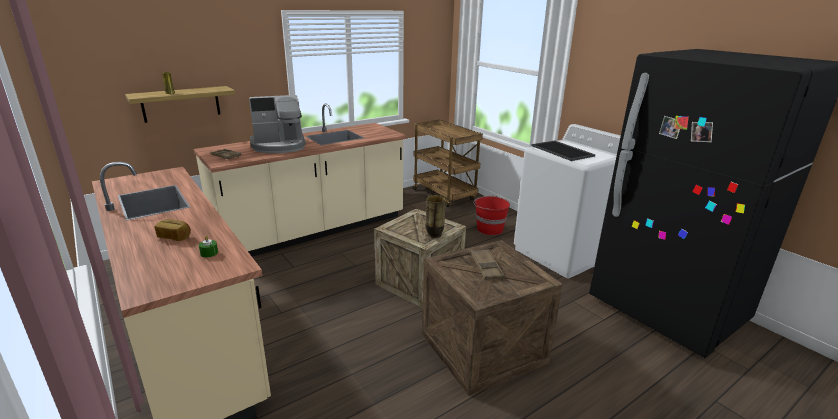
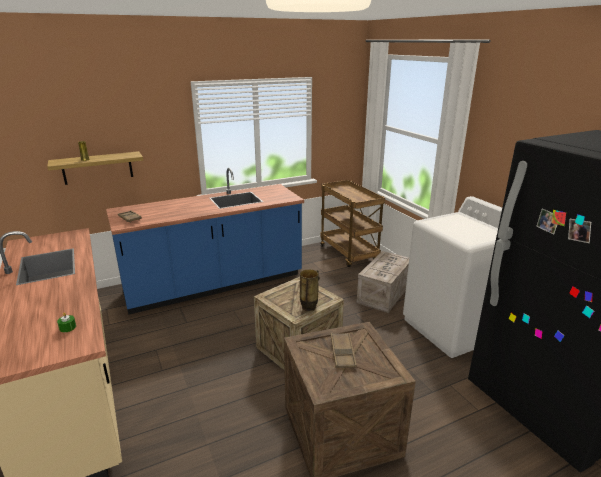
camera: 10 degrees right, 0 degrees up
bread [155,219,191,241] -> none
beige counter [194,104,406,257] -> blue counter [106,168,304,315]
coffee machine [249,95,306,153] -> none
red bucket [474,196,510,235] -> crate [356,251,409,313]
tray [531,140,595,161] -> none

